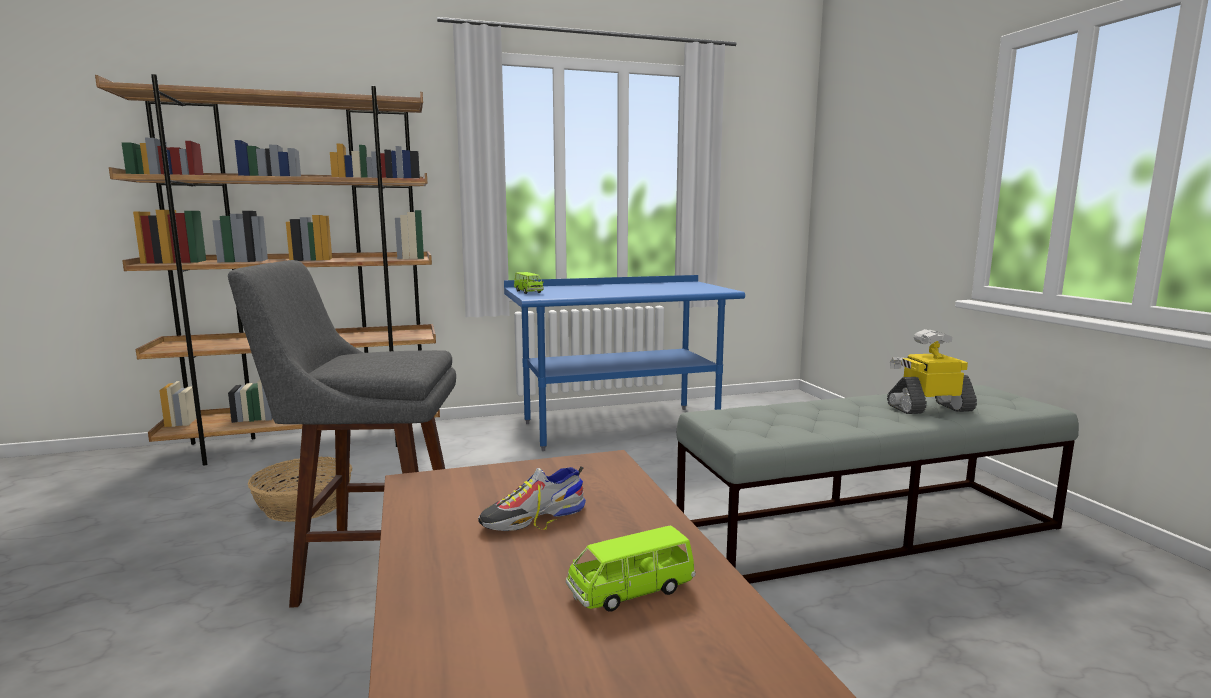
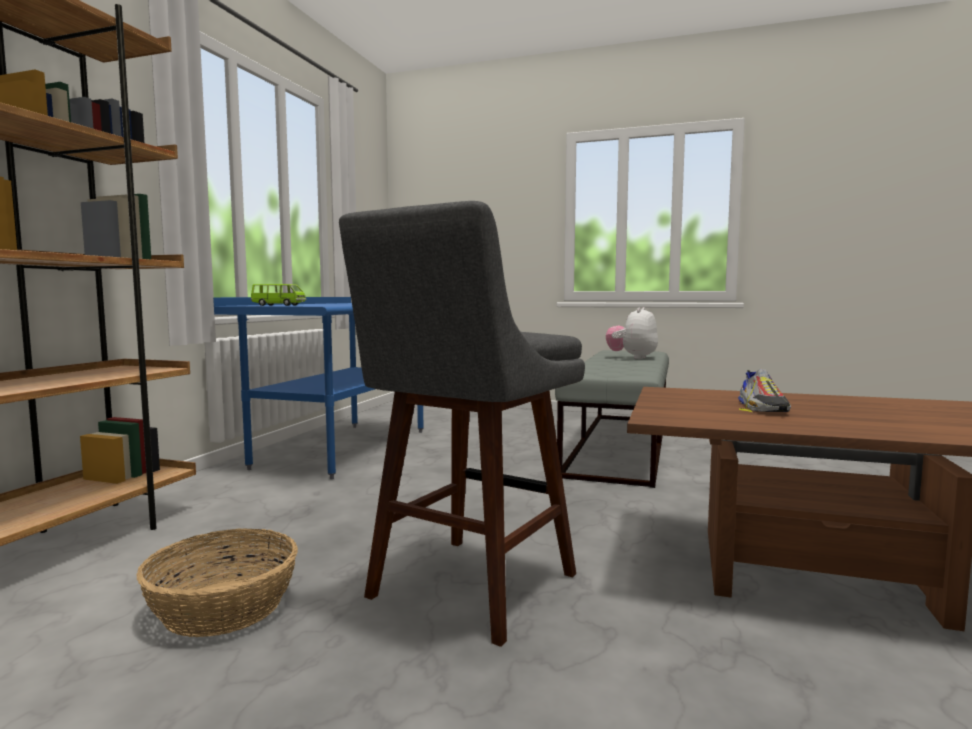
camera: 55 degrees left, 5 degrees down
green toy car [566,525,695,612] -> none
toy robot [887,329,977,414] -> plush toy [606,307,658,359]

